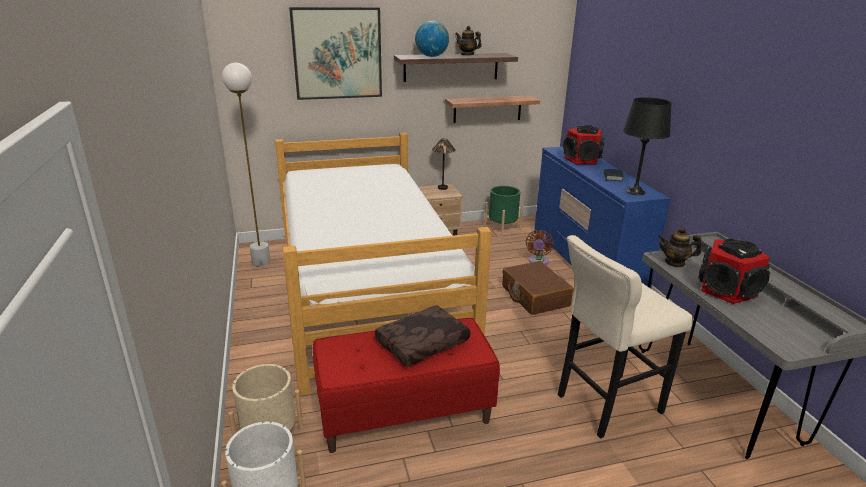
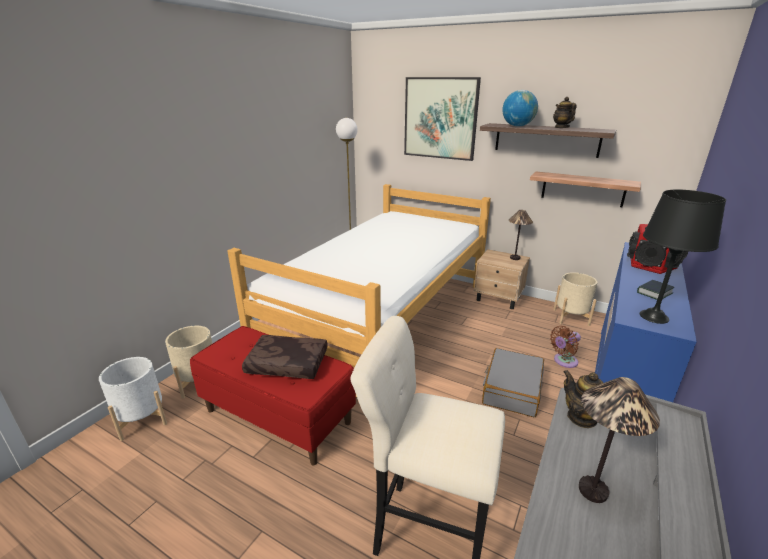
camera: 45 degrees right, 0 degrees up
green planter [484,186,523,236] -> beige planter [553,272,598,326]
brown suitcase [502,261,573,315] -> grey suitcase [482,348,544,417]
speaker [698,239,770,304] -> table lamp [579,377,660,503]

